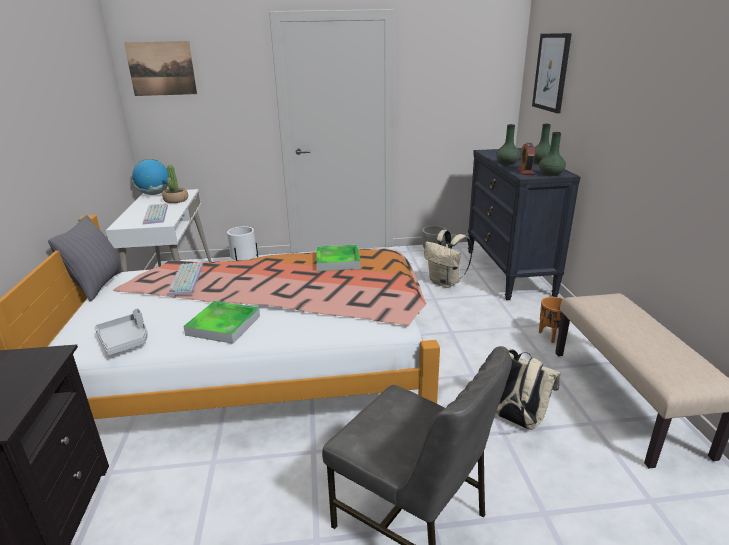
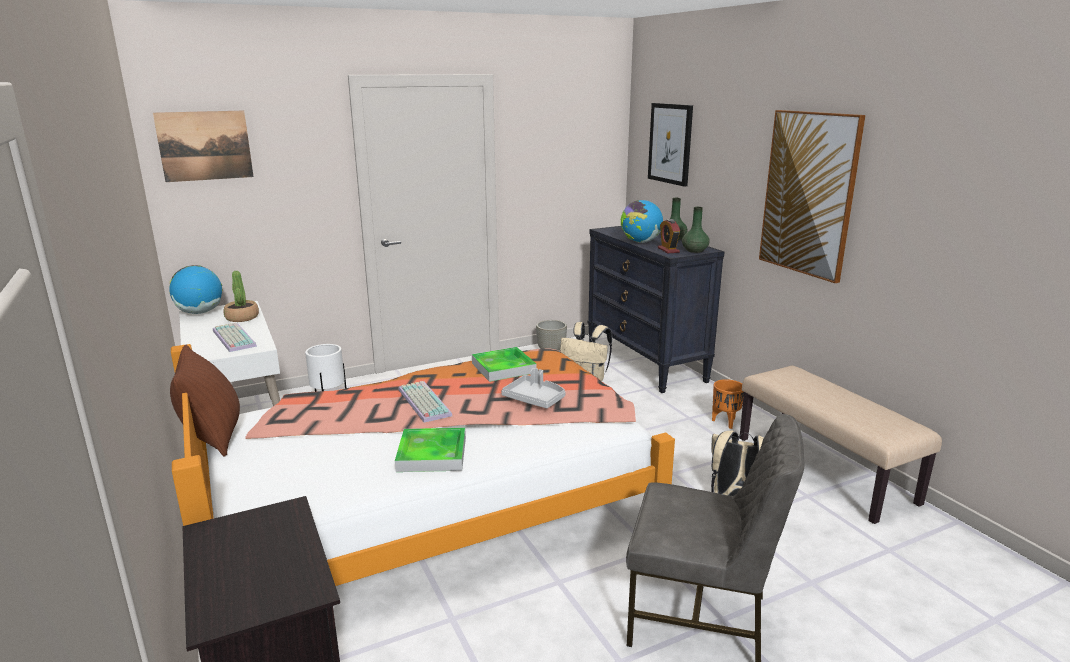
camera: 20 degrees left, 5 degrees down
grey pillow [48,215,123,302] -> brown pillow [170,345,240,457]
grey tray [95,308,148,356] -> grey tray moved to [501,368,566,408]
keyboard [167,263,203,296] -> keyboard moved to [398,381,452,423]
green vase [496,124,520,165] -> globe [621,200,663,243]
none -> picture [759,110,866,283]

